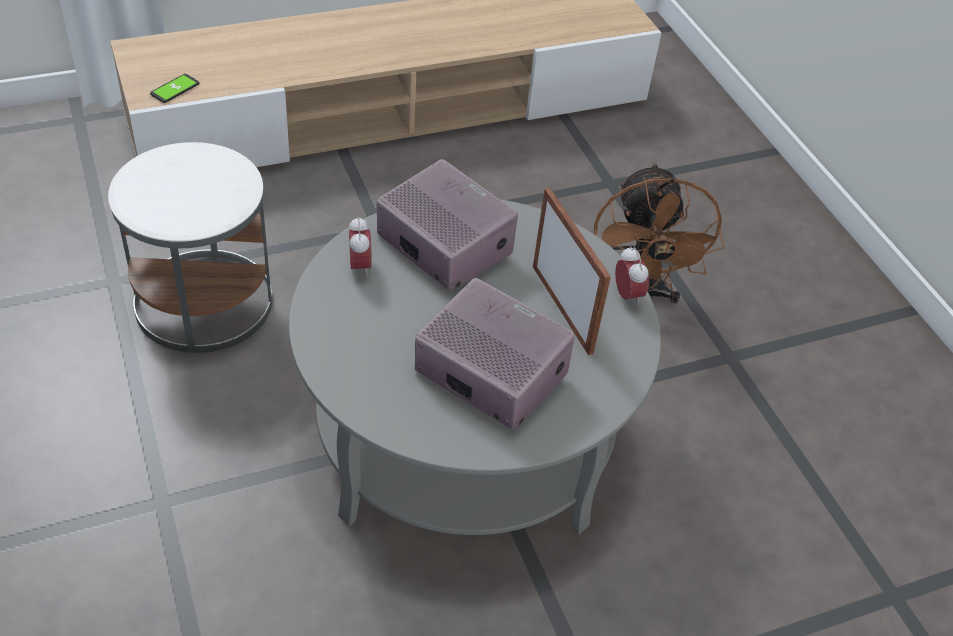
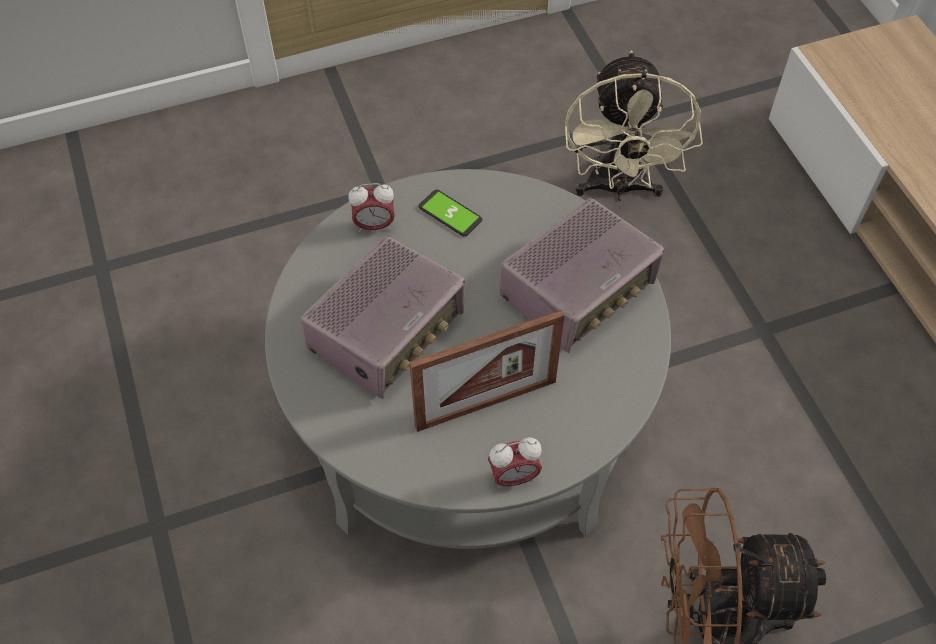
camera: 95 degrees right, 10 degrees up
white side table [108,142,272,353] -> beige fan [565,51,703,201]
phone [150,74,199,103] -> phone moved to [418,189,482,237]
alarm clock [349,216,372,277] -> alarm clock moved to [348,183,395,233]

